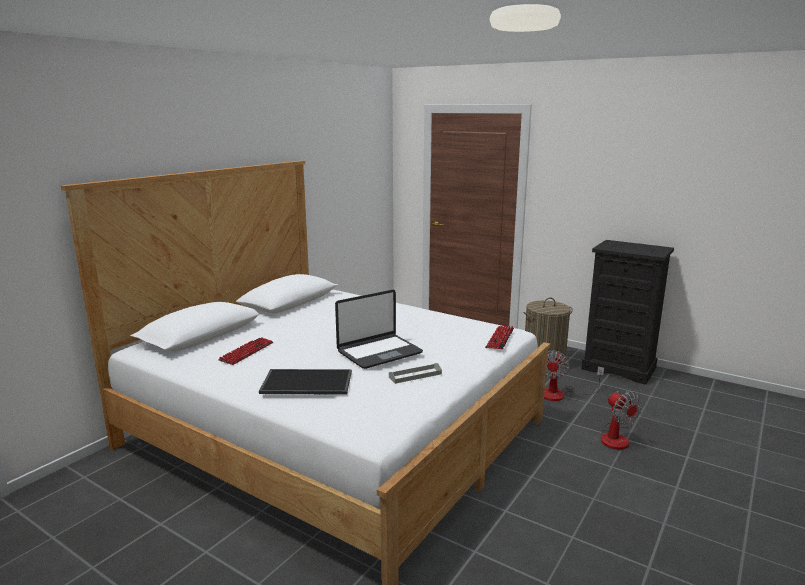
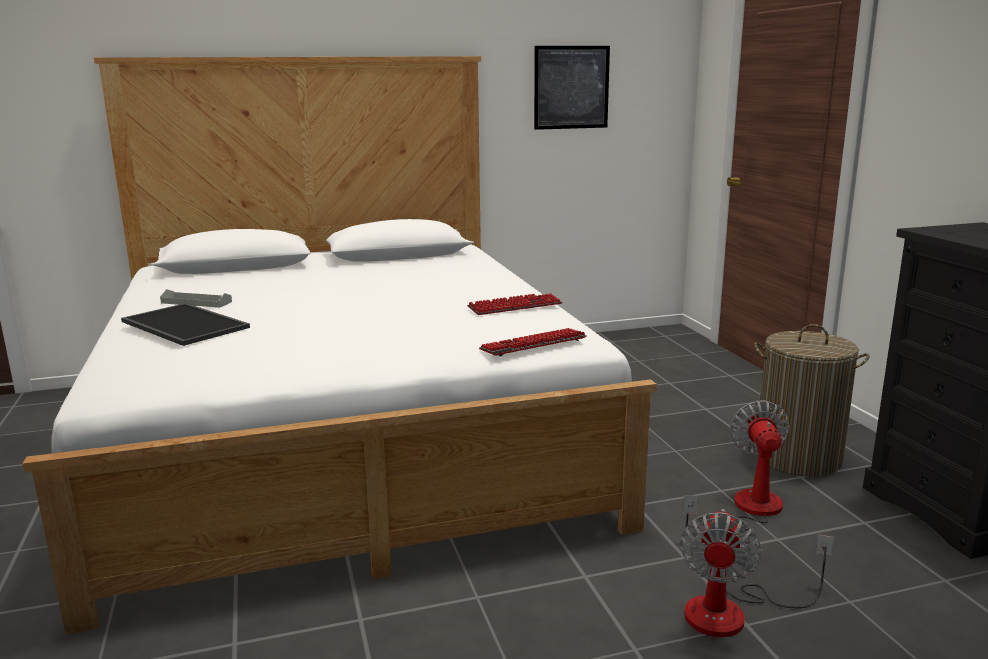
camera: 40 degrees right, 0 degrees up
keyboard [218,338,273,365] -> keyboard moved to [467,293,562,315]
laptop [335,290,423,369] -> none
grey tray [389,363,442,384] -> grey tray moved to [160,289,232,308]
fan [544,350,604,401] -> fan turned 120 degrees clockwise [683,400,790,531]
none -> picture [534,46,610,130]

